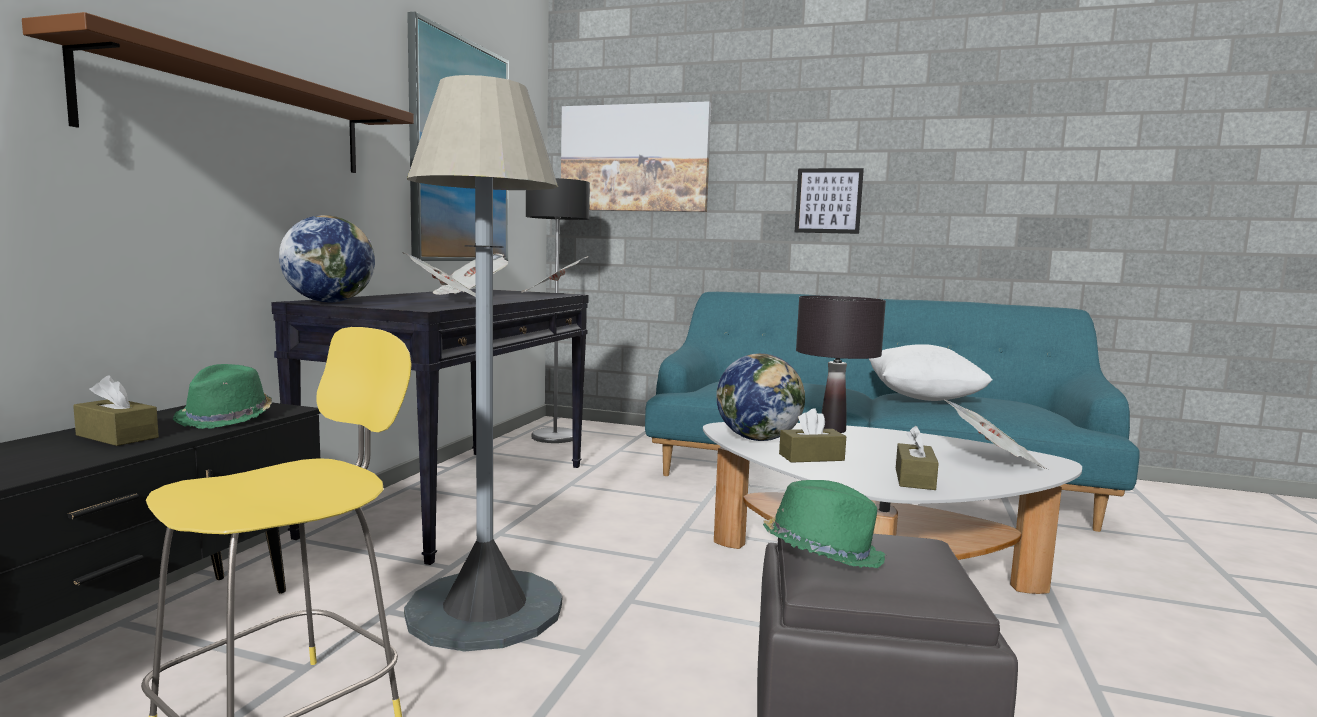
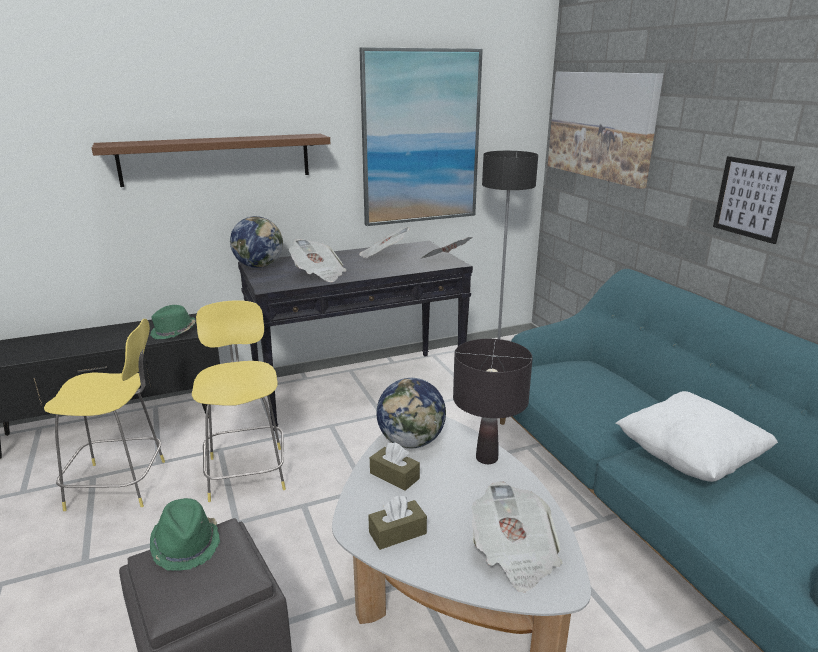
camera: 50 degrees right, 15 degrees up
brown tissue box [73,375,159,446] -> none
grey floor lamp [404,75,562,651] -> yellow stool [192,300,286,502]

